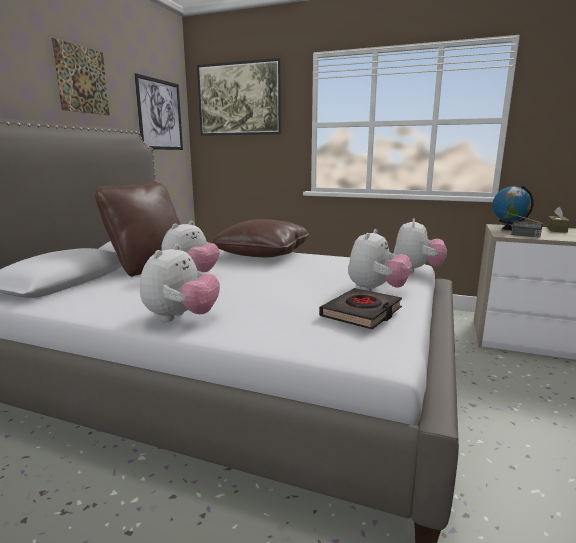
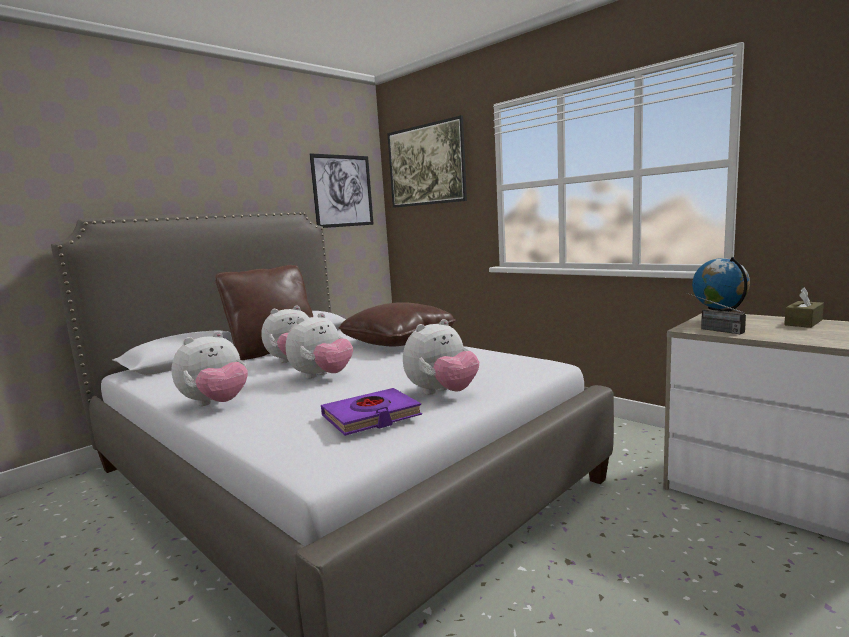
camera: 25 degrees right, 5 degrees down
picture [52,38,110,115] -> none
black book [319,288,402,330] -> purple book [321,388,422,436]
plush toy [394,218,447,273] -> plush toy moved to [286,313,353,379]

